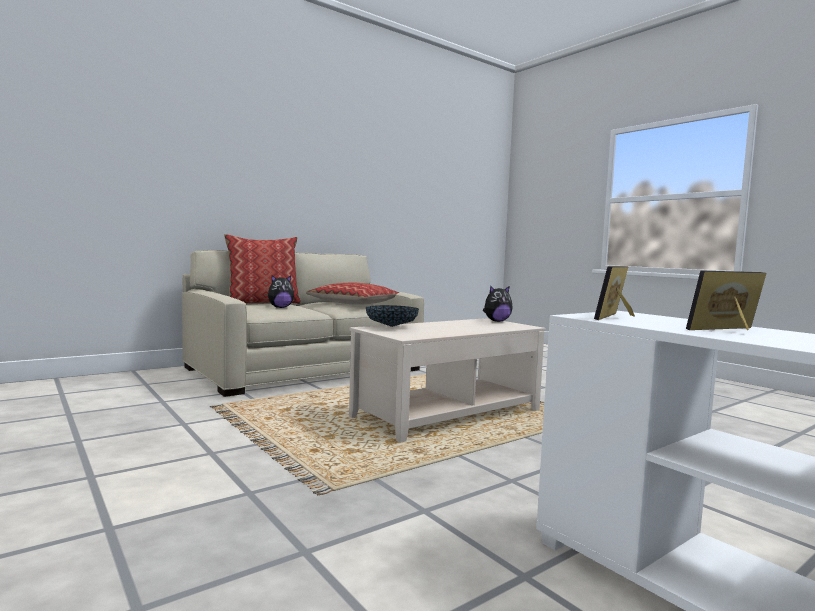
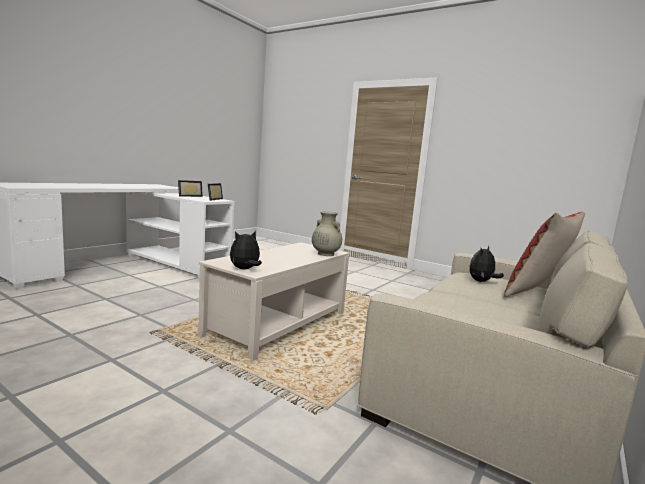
camera: 160 degrees right, 5 degrees up
pillow [306,282,400,305] -> none
bowl [366,305,419,327] -> beige vase [312,212,342,256]

